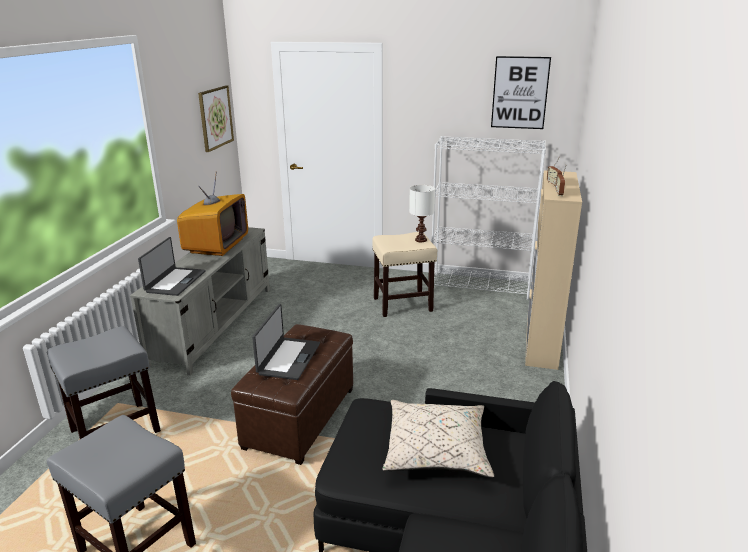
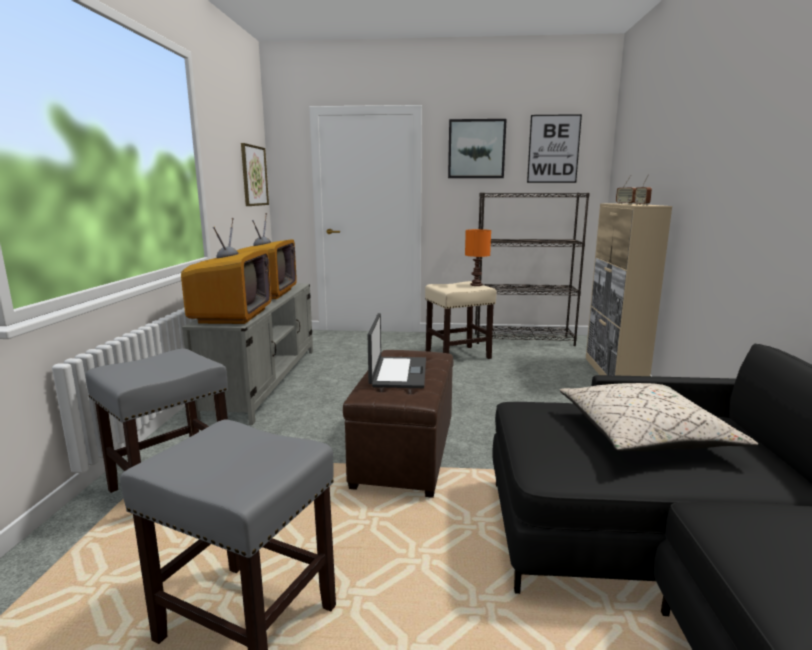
camera: 10 degrees left, 10 degrees down
laptop [138,237,205,296] -> television [181,218,272,324]
white table lamp [409,185,435,242] -> orange table lamp [465,229,491,286]
white bookcase [431,136,546,300] -> black bookcase [475,193,590,346]
none -> picture [448,119,507,178]

